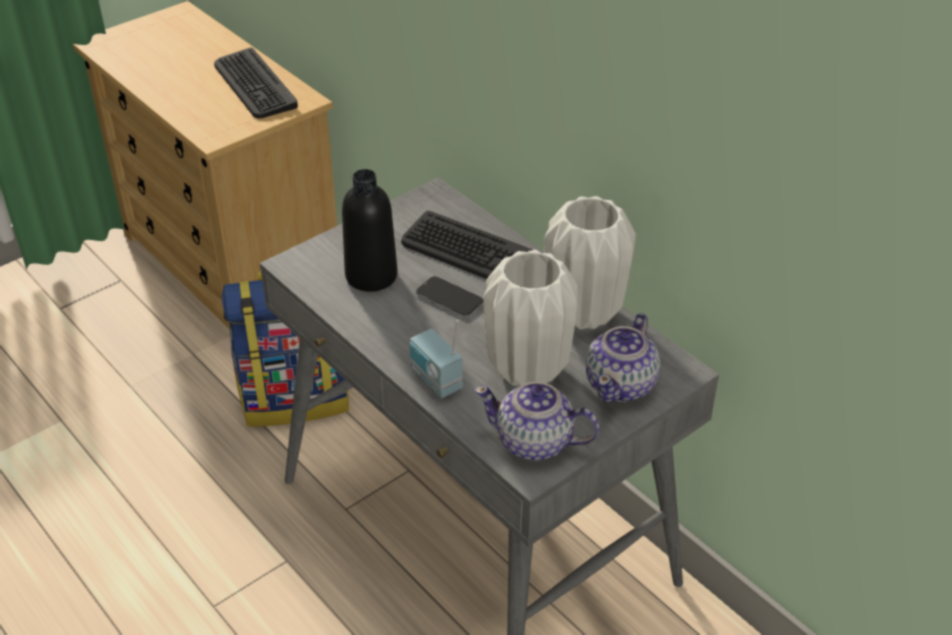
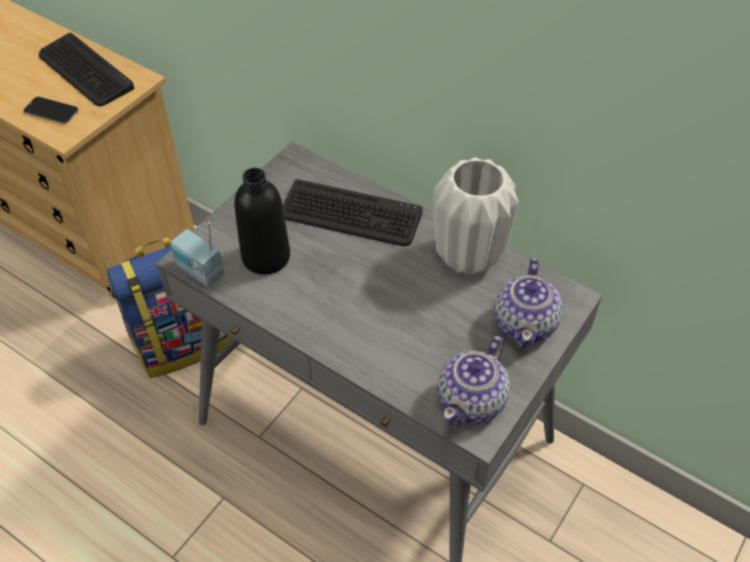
camera: 15 degrees left, 10 degrees up
radio [410,319,463,398] -> radio moved to [170,222,224,287]
phone [416,276,484,317] -> phone moved to [24,97,78,124]
teapot [474,381,599,461] -> teapot turned 60 degrees counterclockwise [438,336,510,426]
white vase [483,250,579,386] -> none

